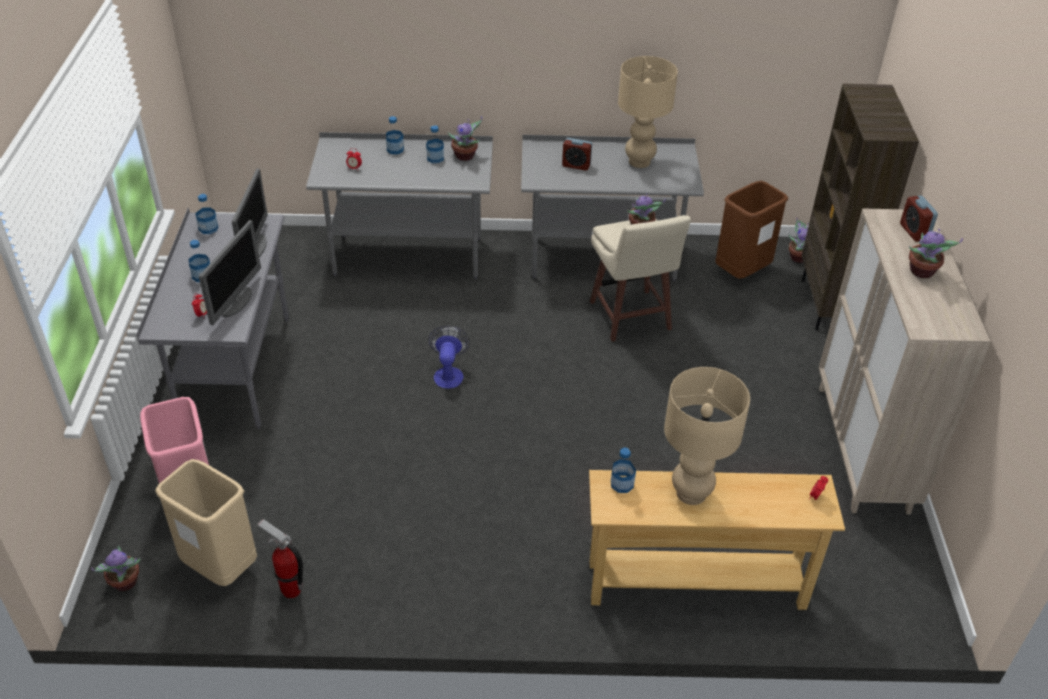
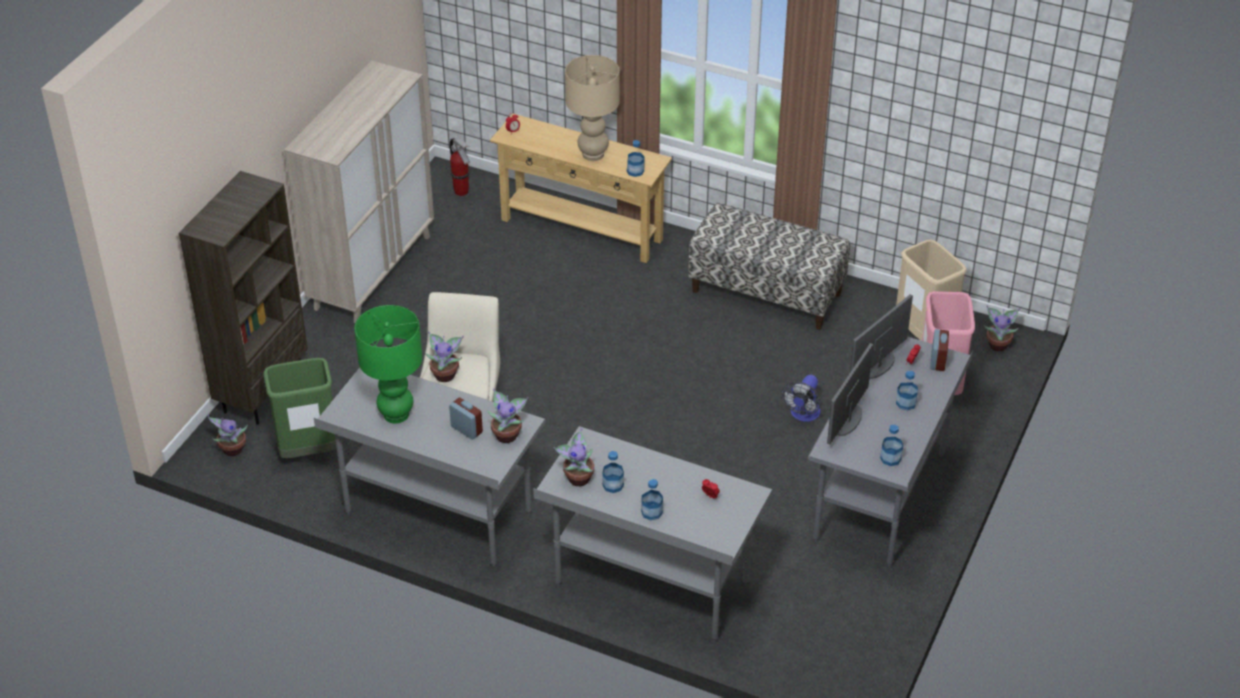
camera: 155 degrees left, 0 degrees up
fire extinguisher [257,519,303,598] -> fire extinguisher moved to [450,138,470,196]
fan [428,325,470,389] -> fan moved to [782,375,821,422]
beige table lamp [618,56,678,168] -> green table lamp [354,305,422,424]
brown trash can [715,181,788,279] -> green trash can [263,358,336,458]
alarm clock [900,195,938,242] -> alarm clock moved to [930,329,949,371]
potted plant [909,229,963,278] -> potted plant moved to [487,388,529,443]
none -> bench [688,203,850,330]

